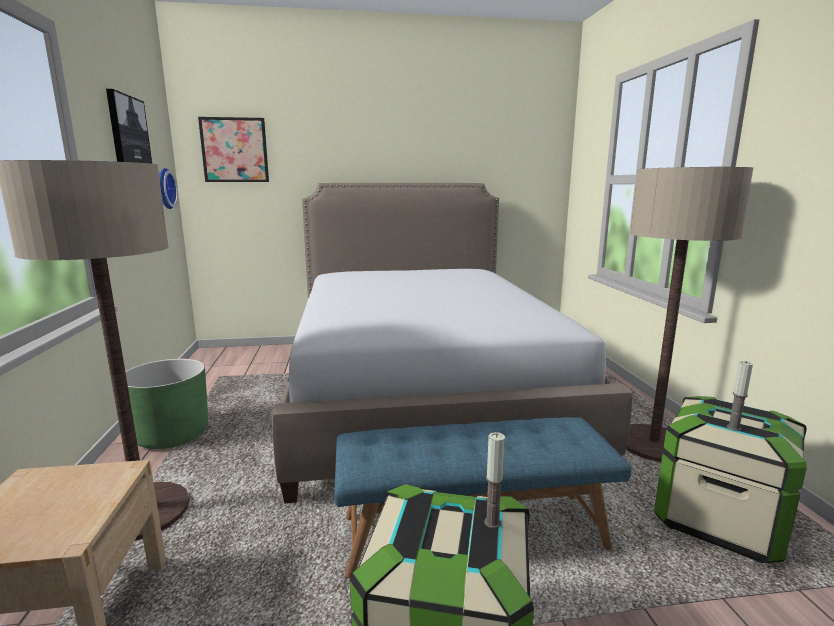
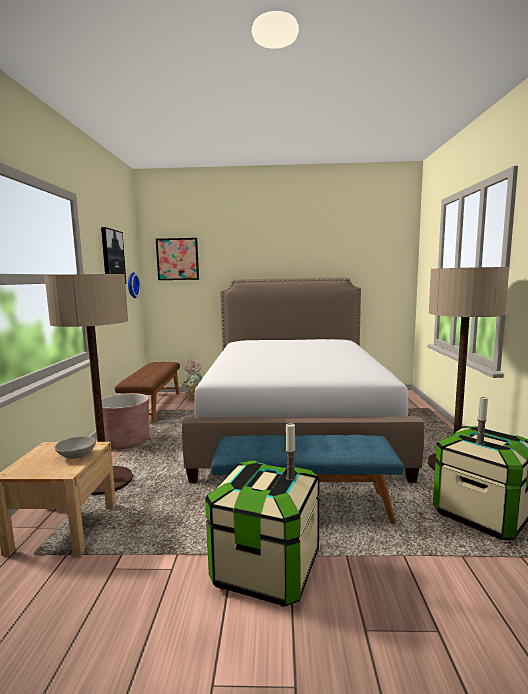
camera: 10 degrees right, 5 degrees down
green planter [125,359,208,449] -> brown planter [101,393,149,449]
none -> grey bowl [54,436,96,459]
none -> brown bench [115,362,180,422]
none -> potted plant [181,360,202,400]

